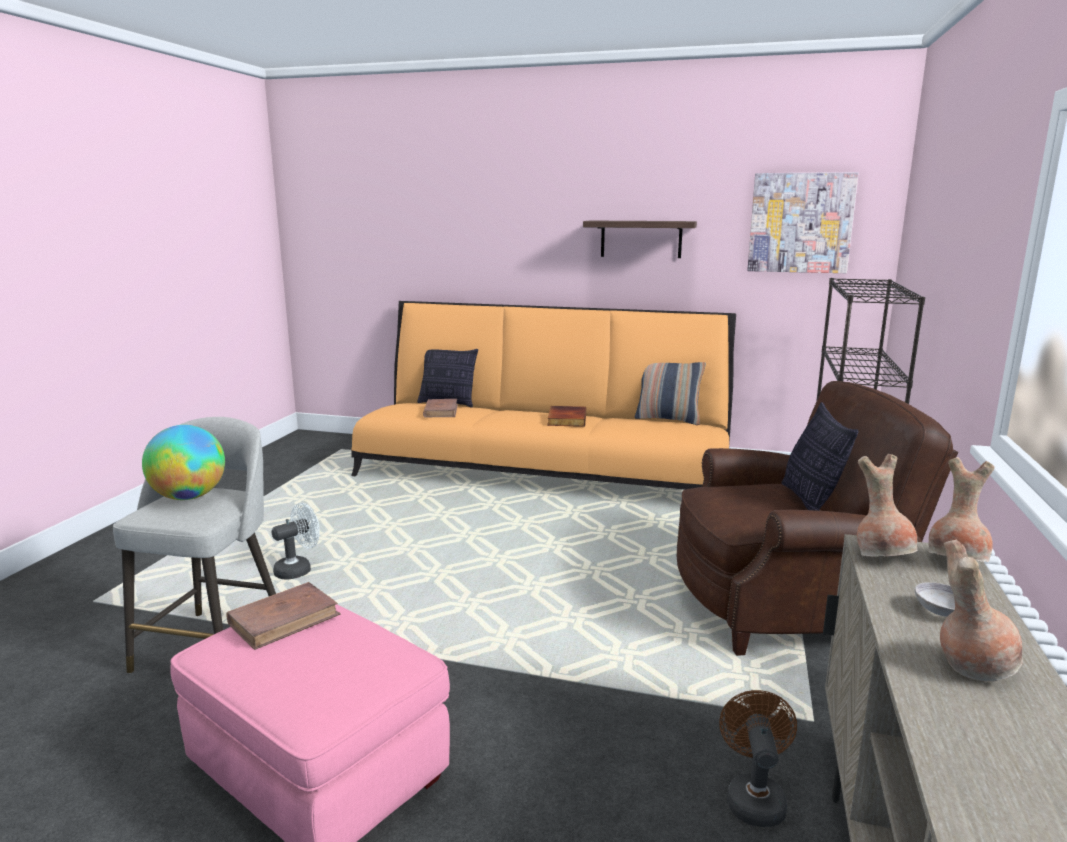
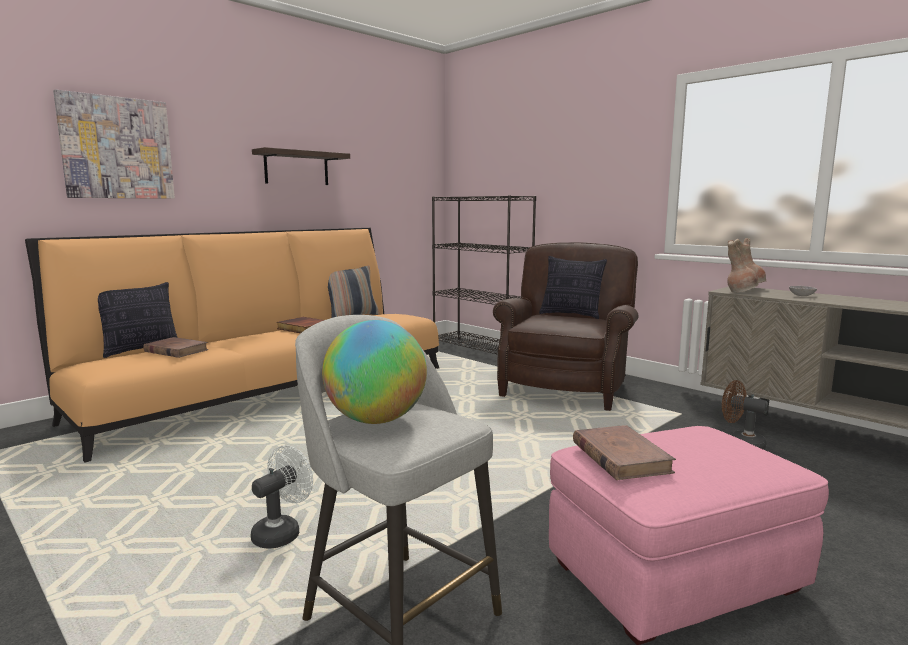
camera: 60 degrees left, 5 degrees down
white fan [272,503,320,579] -> white fan turned 45 degrees clockwise [251,445,313,549]
picture [747,172,859,273] -> picture moved to [53,89,175,199]
brown vase [940,540,1023,682] -> none

